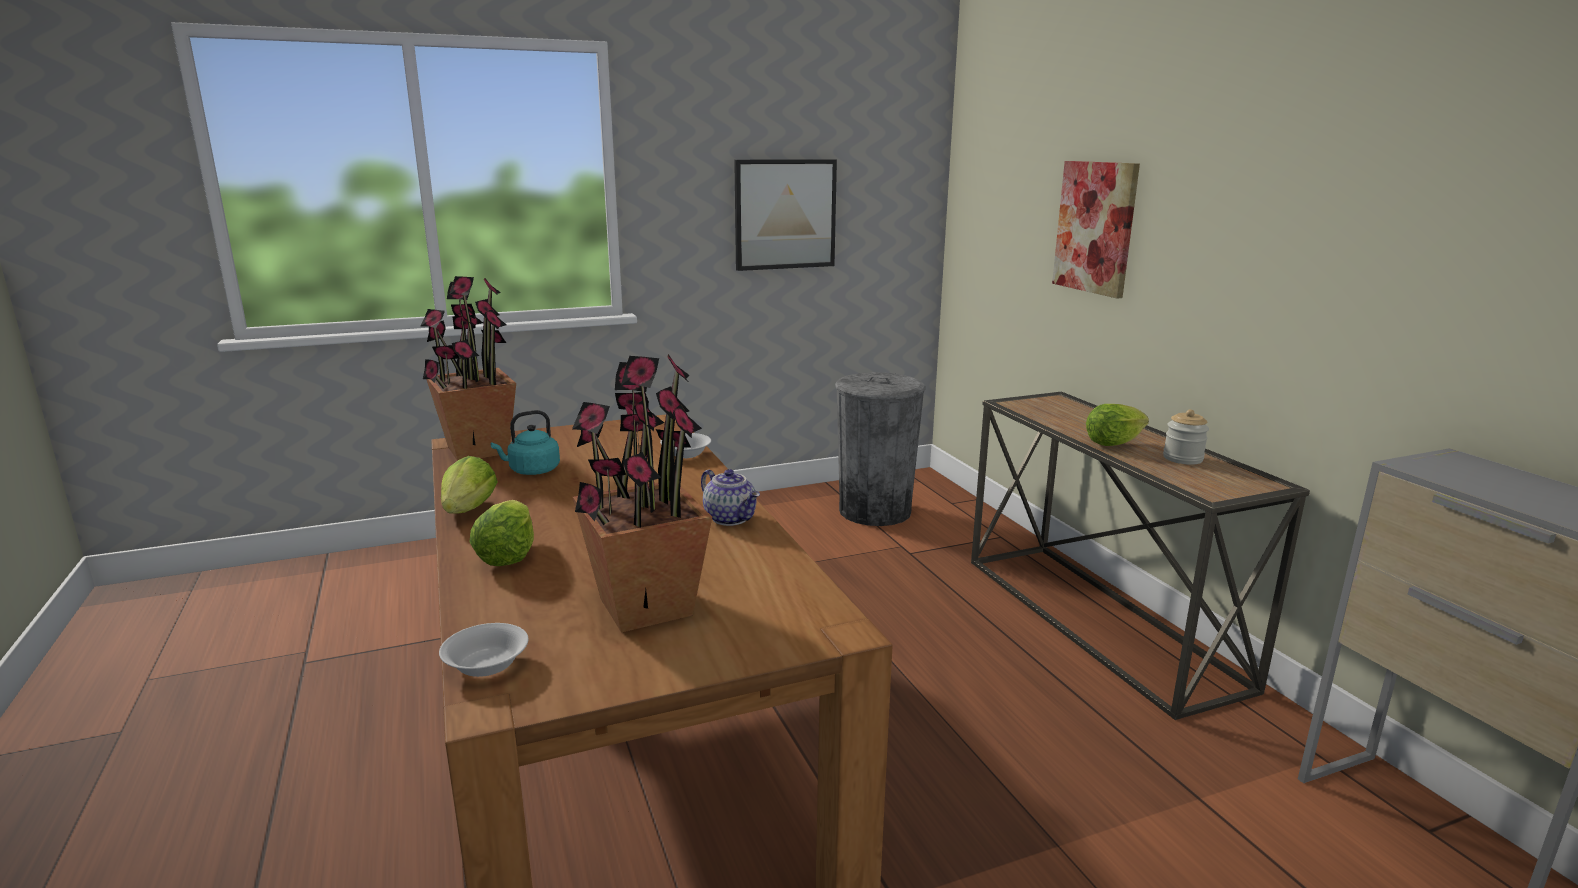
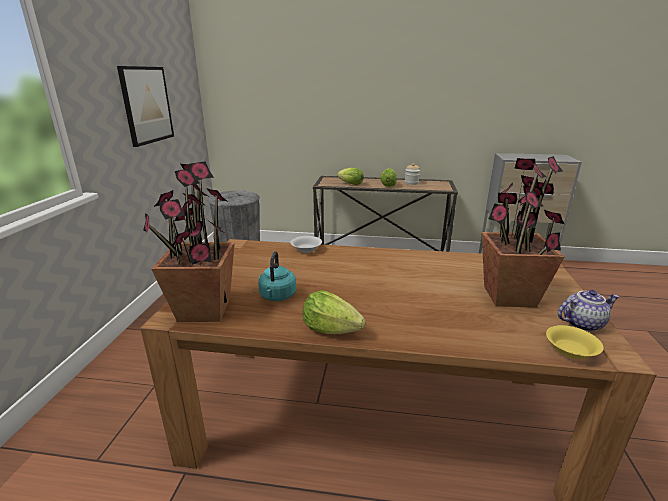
camera: 60 degrees left, 5 degrees up
white bowl [439,623,529,677] -> yellow bowl [546,325,604,359]
lettuce [470,500,534,566] -> lettuce moved to [337,168,364,185]
teapot [701,469,760,526] -> teapot moved to [558,290,619,332]
picture [1052,161,1140,299] -> none

